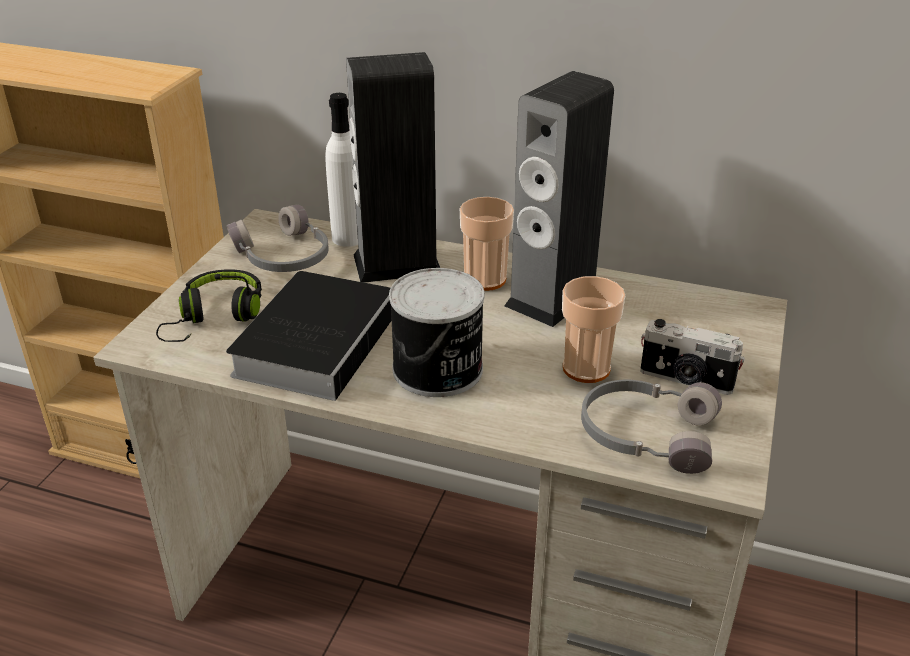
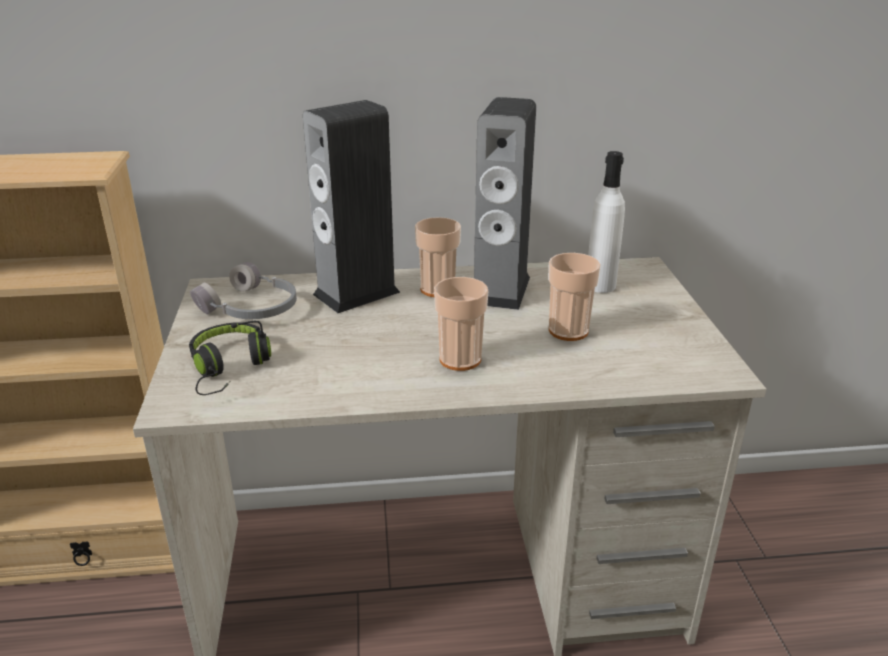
camera: 25 degrees left, 5 degrees down
book [226,271,392,401] -> none
white bottle [325,93,358,247] -> white bottle moved to [588,151,625,293]
can [389,268,484,397] -> cup [434,277,488,371]
grey headphones [581,380,722,474] -> none
camera [640,319,745,395] -> none

